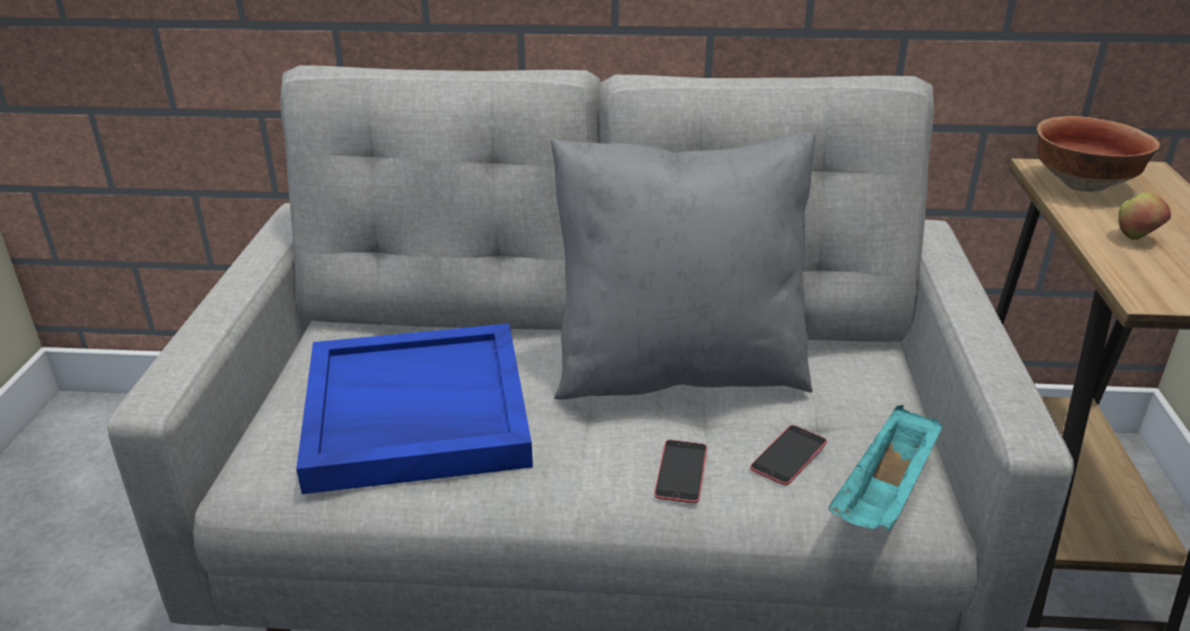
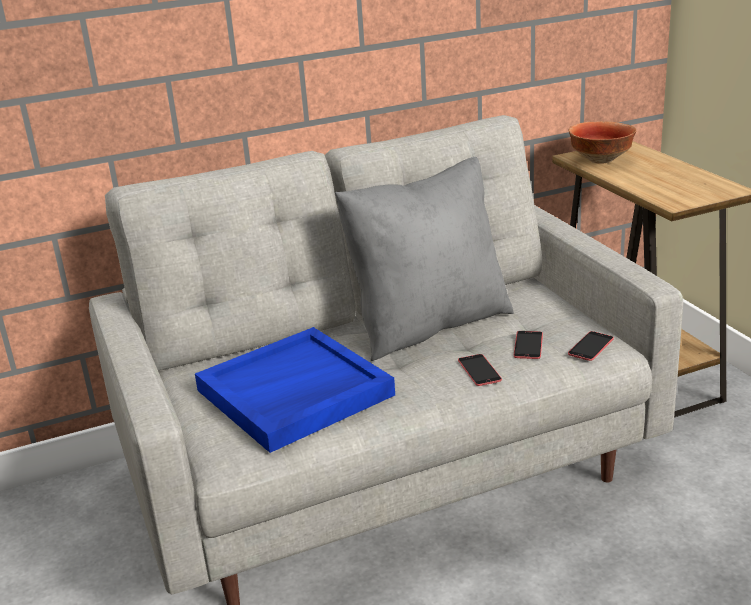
camera: 25 degrees left, 5 degrees down
turquoise tray [828,405,943,531] -> phone [568,331,614,361]
apple [1118,193,1171,240] -> none

